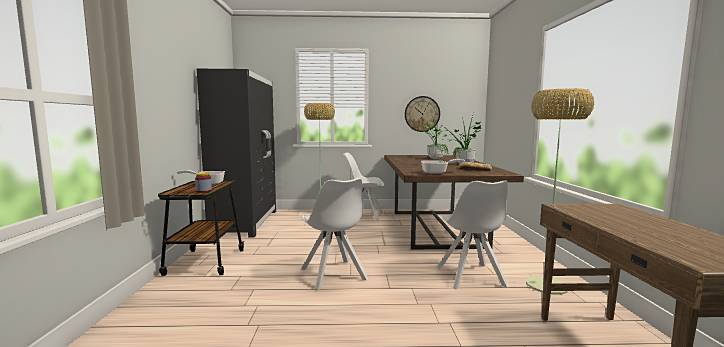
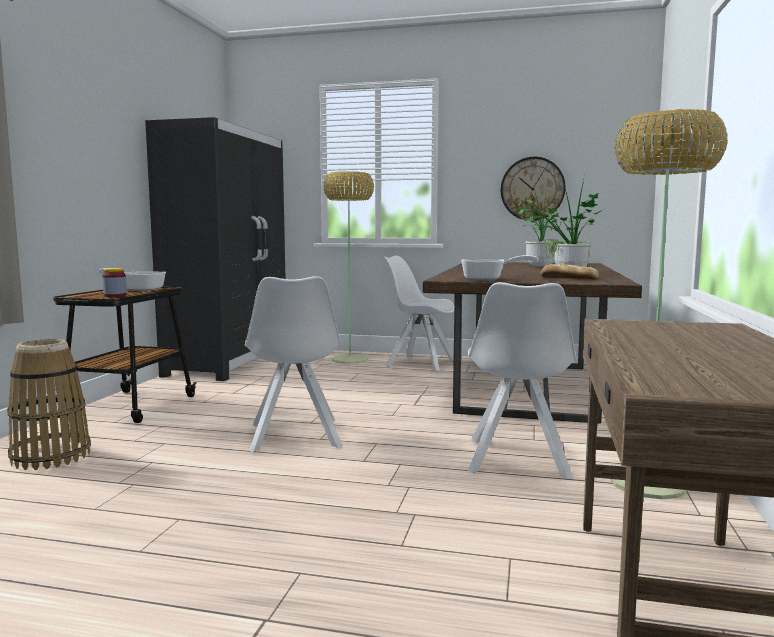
camera: 15 degrees right, 0 degrees up
none -> basket [7,339,91,470]

